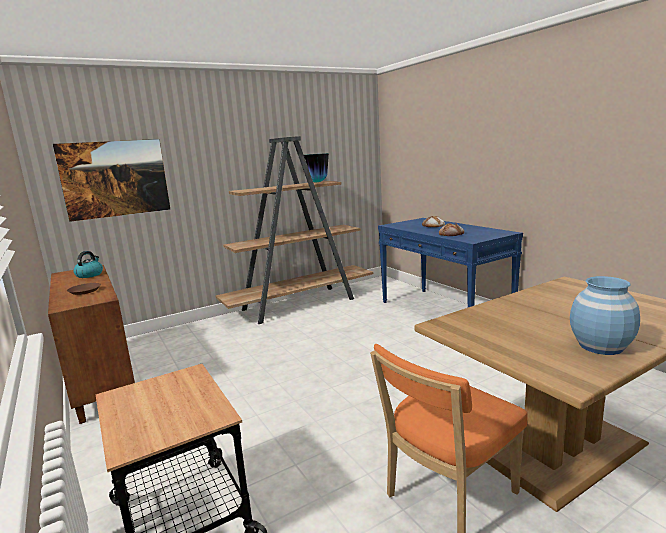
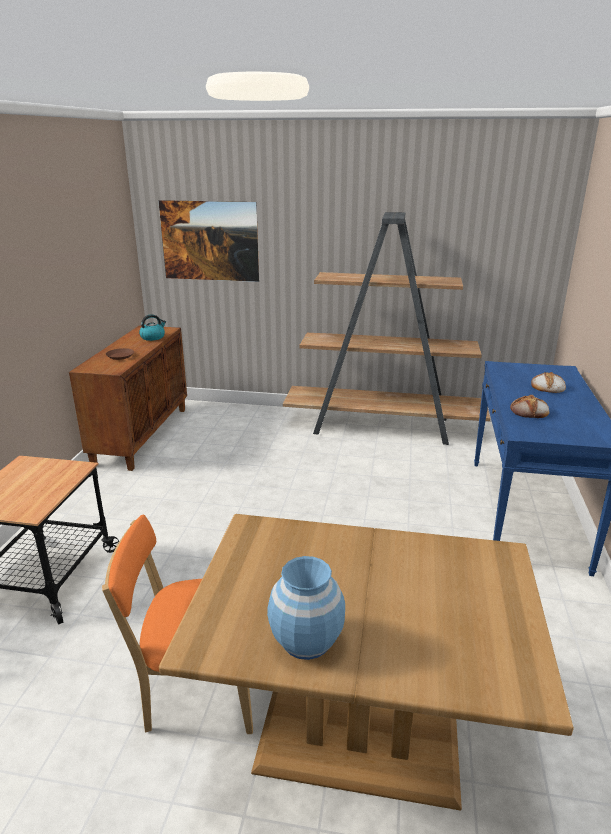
camera: 40 degrees right, 10 degrees up
vase [304,153,329,183] -> none

